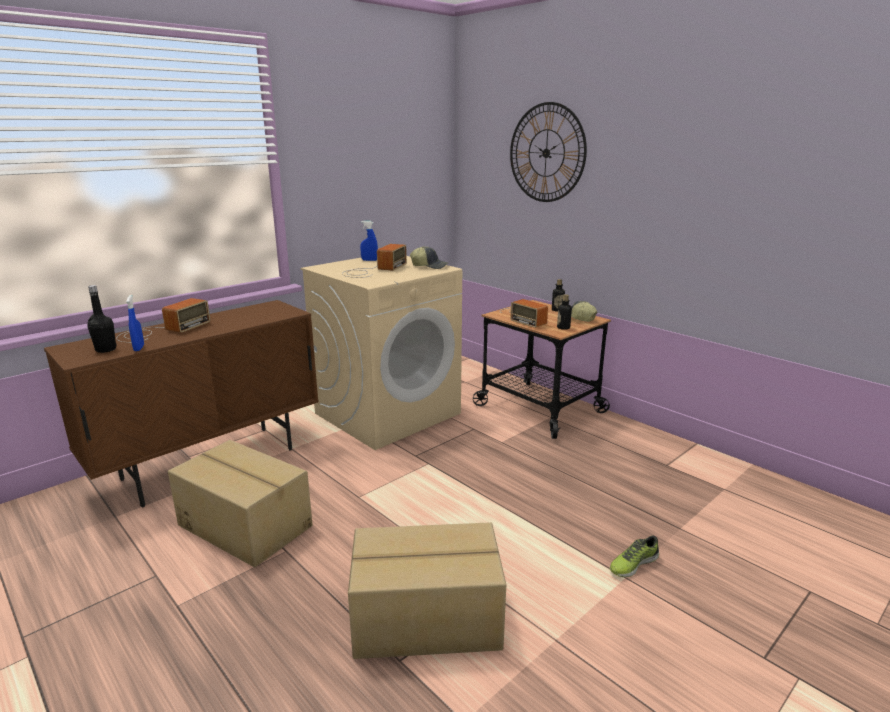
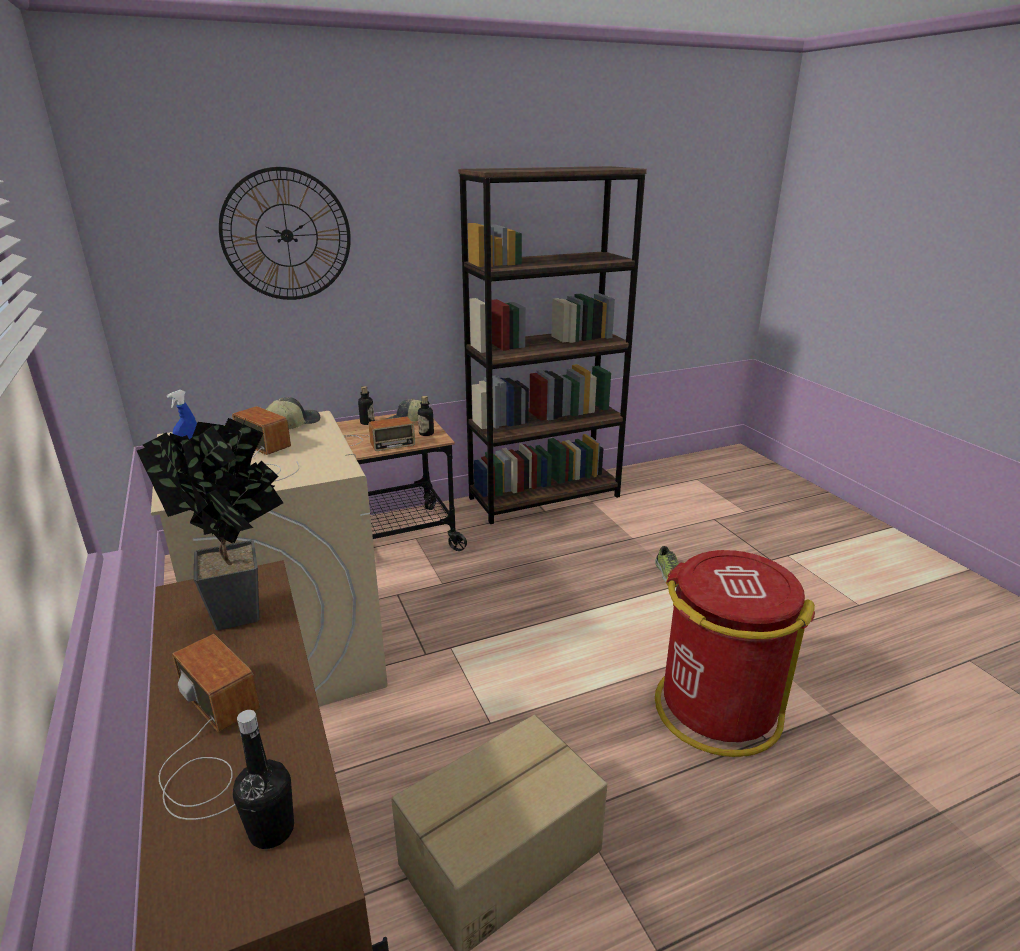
camera: 70 degrees left, 5 degrees up
blue spray bottle [126,295,144,351] -> none
cardboard box [348,522,506,659] -> red trash can [655,550,815,757]
none -> potted plant [136,418,283,630]
none -> brown bookcase [458,166,647,524]

